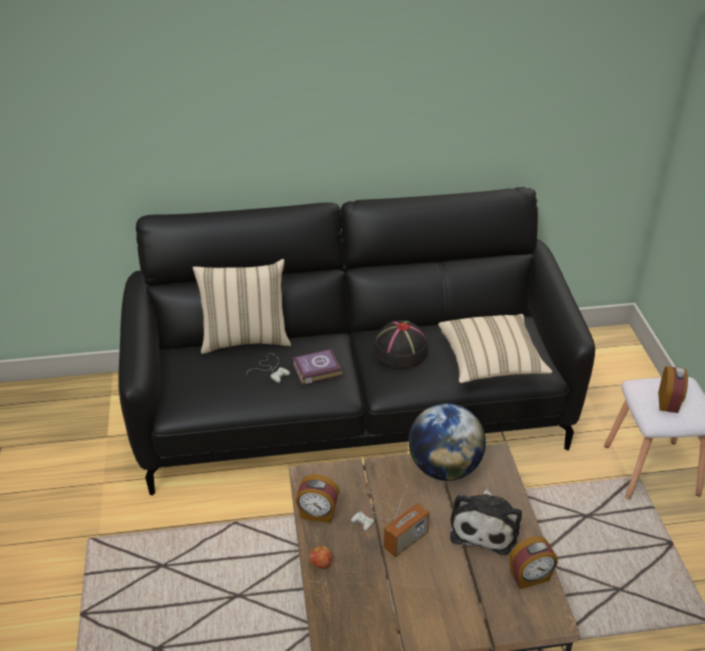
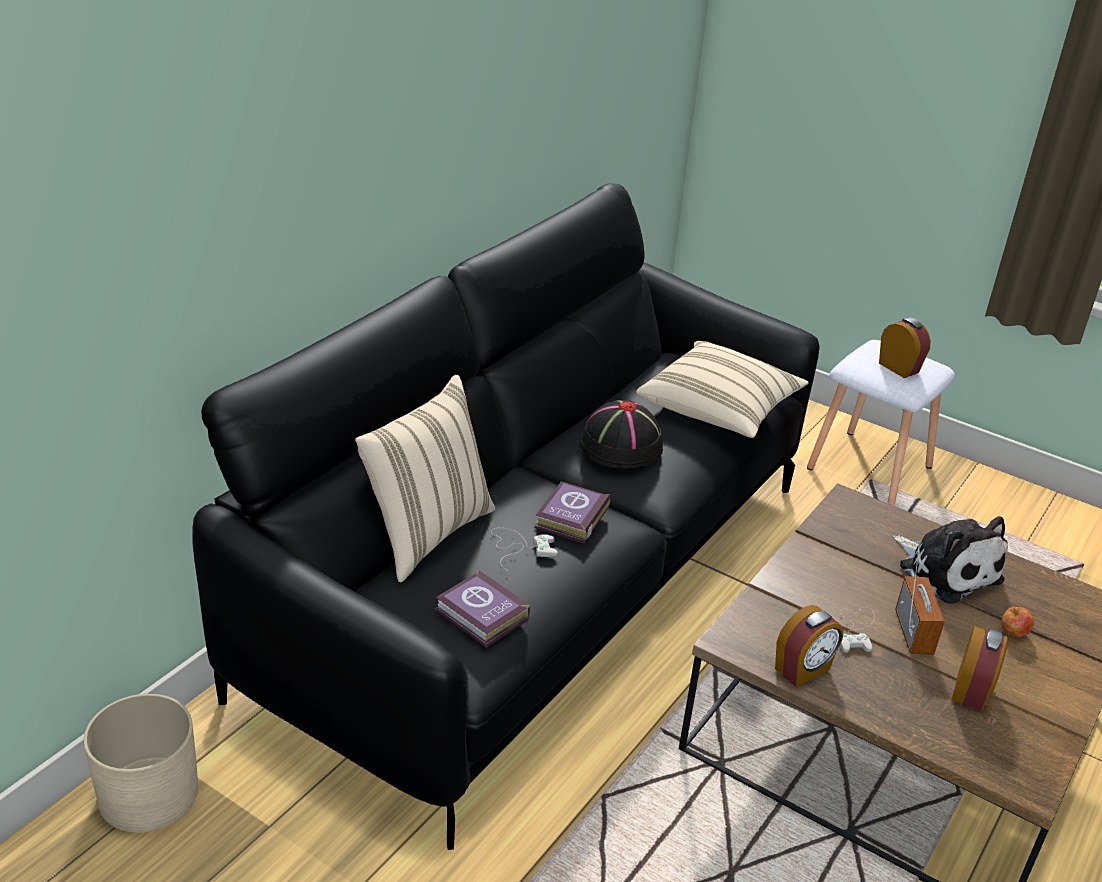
camera: 50 degrees left, 5 degrees down
apple [309,546,332,569] -> apple moved to [1001,607,1034,637]
globe [409,403,486,481] -> none
alarm clock [509,536,558,589] -> alarm clock moved to [952,626,1008,711]
none -> beige planter [84,694,198,833]
none -> book [435,570,530,648]

